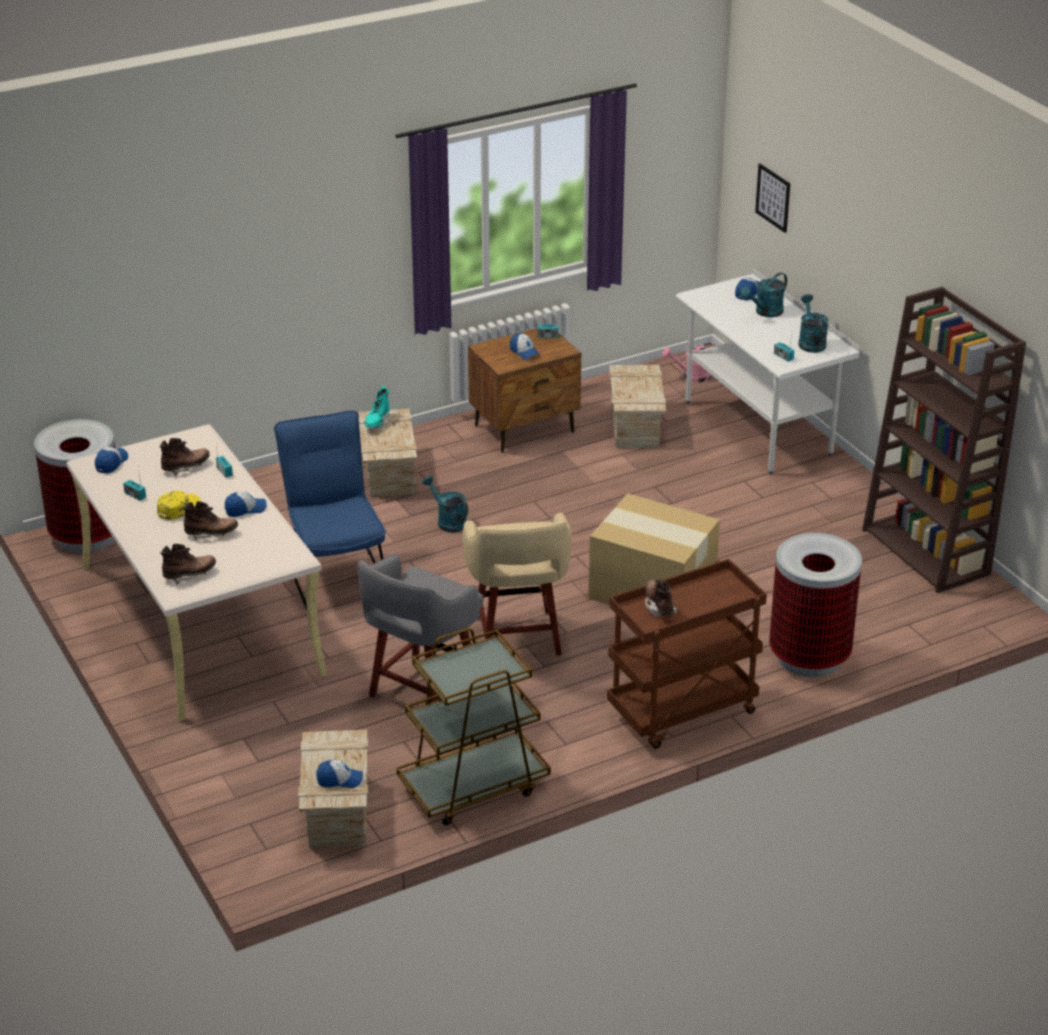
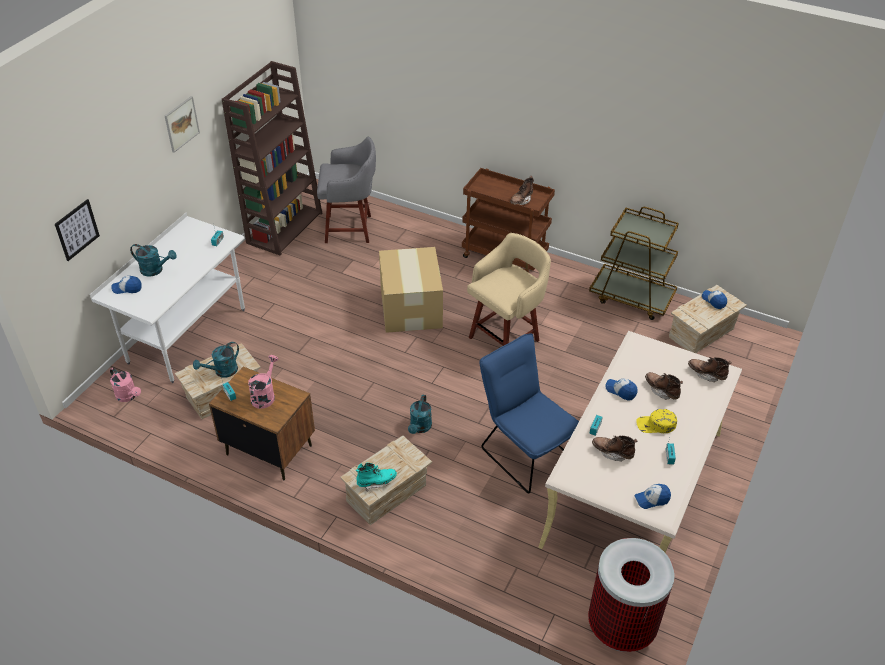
camera: 125 degrees left, 10 degrees up
blue chair [274,411,386,610] -> blue chair turned 105 degrees clockwise [479,333,579,494]
grey stool [358,554,483,703] -> grey stool moved to [317,137,376,243]
cap [510,333,540,360] -> pink watering can [248,355,278,409]
trash can [769,533,862,677] -> none
turquoise watering can [798,294,829,353] -> turquoise watering can moved to [193,342,239,378]
none -> picture [165,96,200,153]

